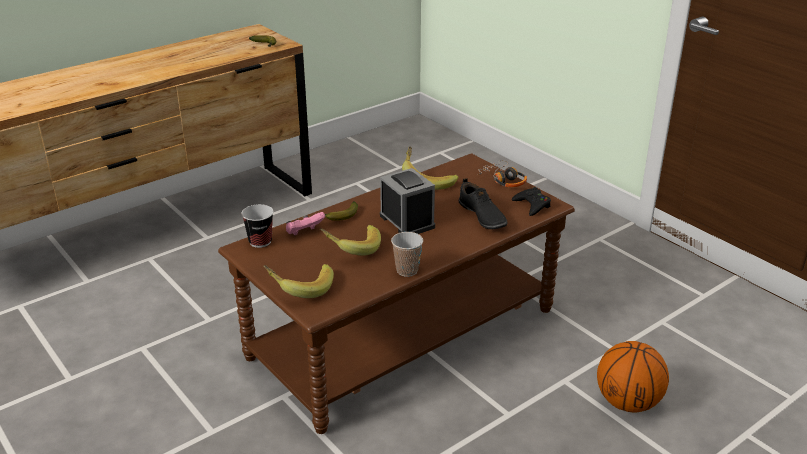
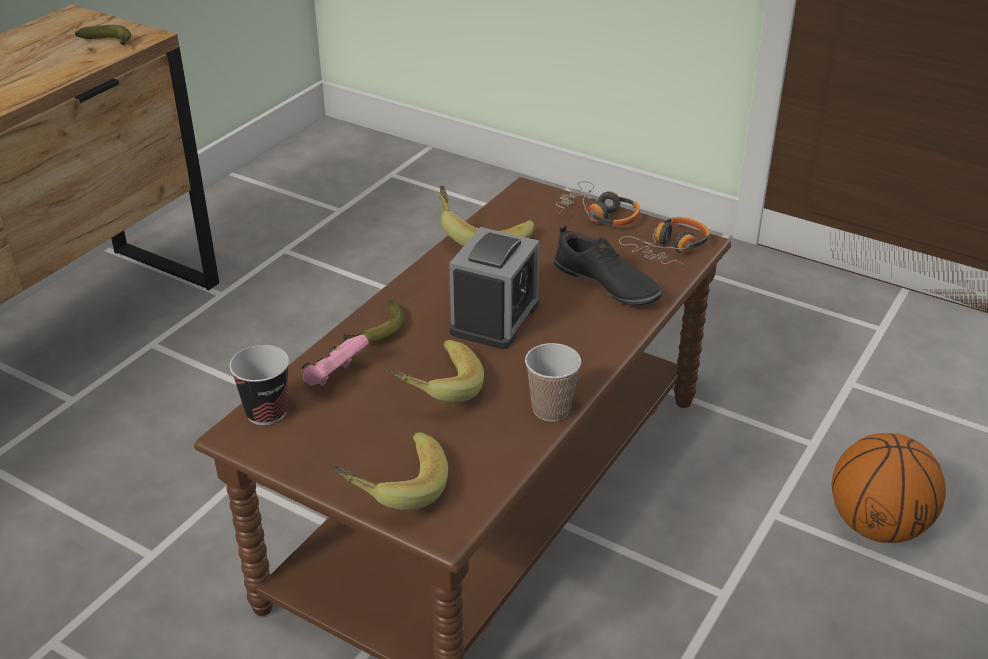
camera: 20 degrees left, 5 degrees up
alarm clock [380,168,435,234] -> alarm clock turned 75 degrees clockwise [449,227,539,349]
black game controller [512,187,551,216] -> headphones [619,217,710,265]

